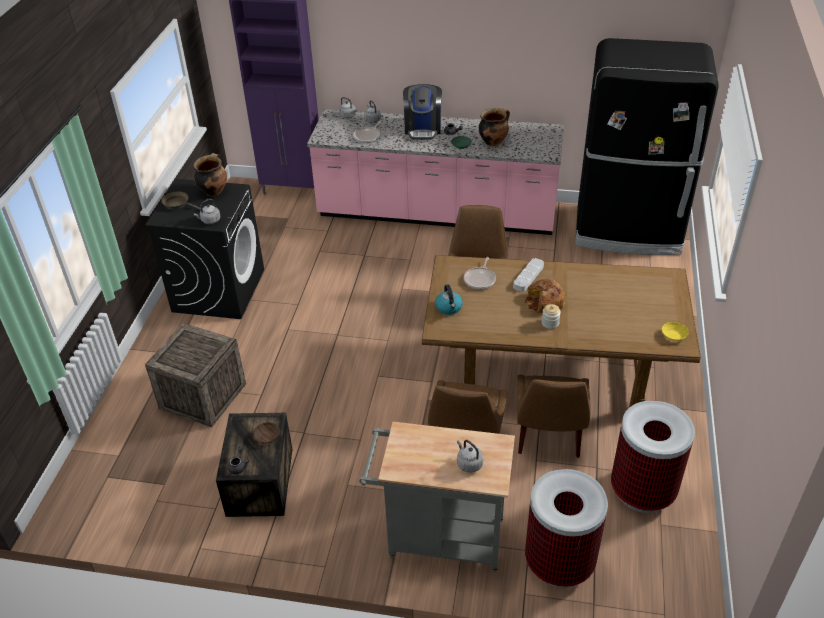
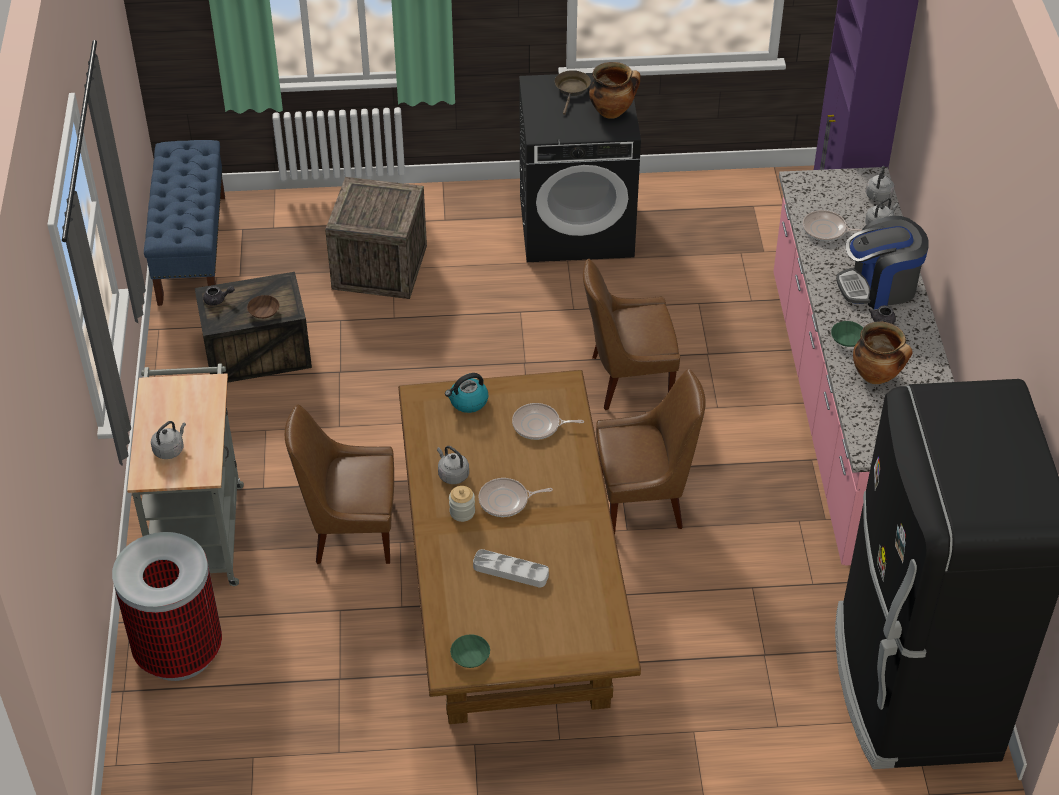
camera: 75 degrees right, 5 degrees up
grey kettle [194,199,220,224] -> grey kettle moved to [437,446,469,484]
grey tray [513,258,544,292] -> grey tray moved to [473,549,549,588]
brown chair [517,375,591,458] -> brown chair moved to [583,259,680,410]
bread [525,278,565,314] -> frying pan [479,478,553,517]
trash can [611,400,695,513] -> none
yellow bowl [662,322,689,341] -> green bowl [450,634,490,668]
none -> blue bench [144,140,225,306]

